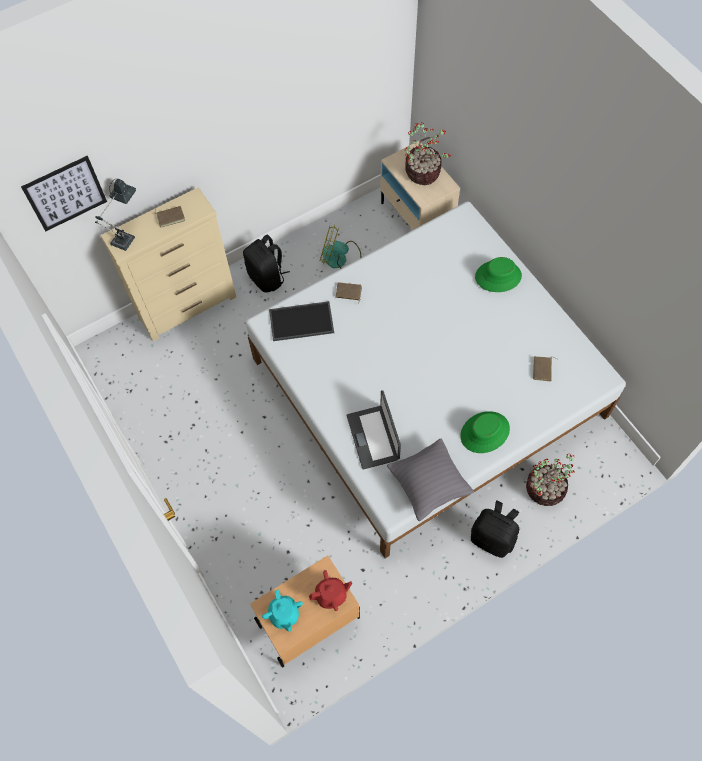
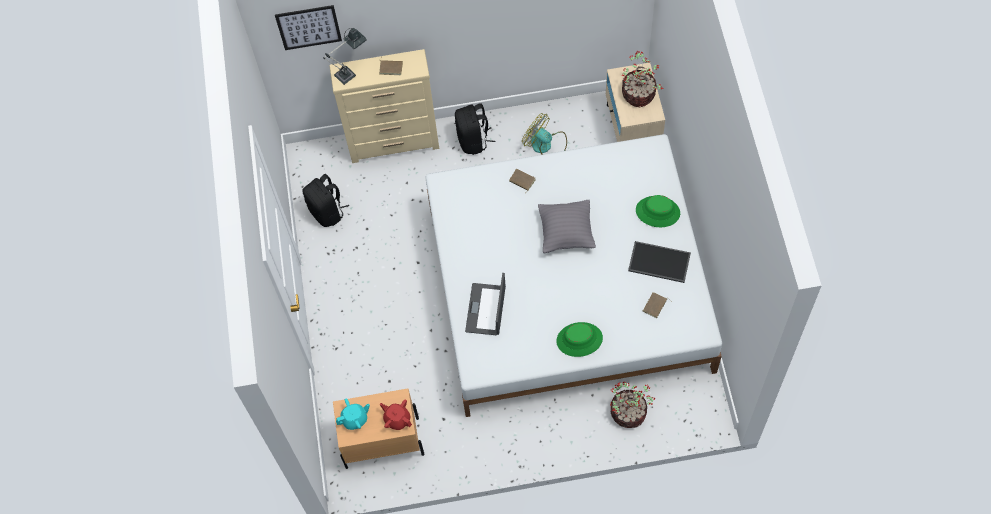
camera: 25 degrees right, 0 degrees up
turquoise teapot [262,590,303,632] -> turquoise teapot turned 120 degrees counterclockwise [336,398,370,430]
tray [269,301,334,341] -> tray moved to [628,241,691,283]
red teapot [309,570,352,611] -> red teapot turned 150 degrees counterclockwise [380,399,412,430]
grey pillow [387,438,474,521] -> grey pillow moved to [538,200,596,254]
black backpack [471,500,519,558] -> black backpack moved to [302,174,349,227]

